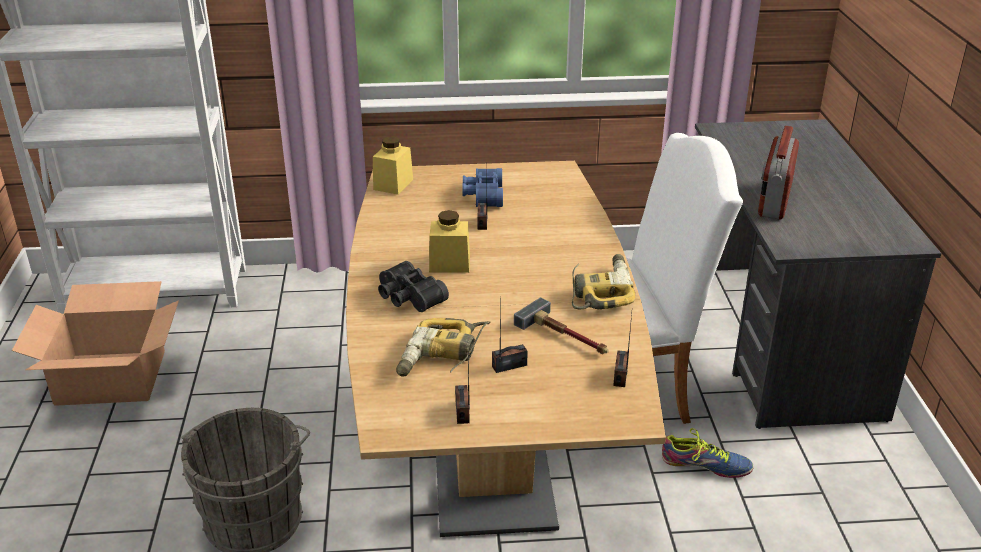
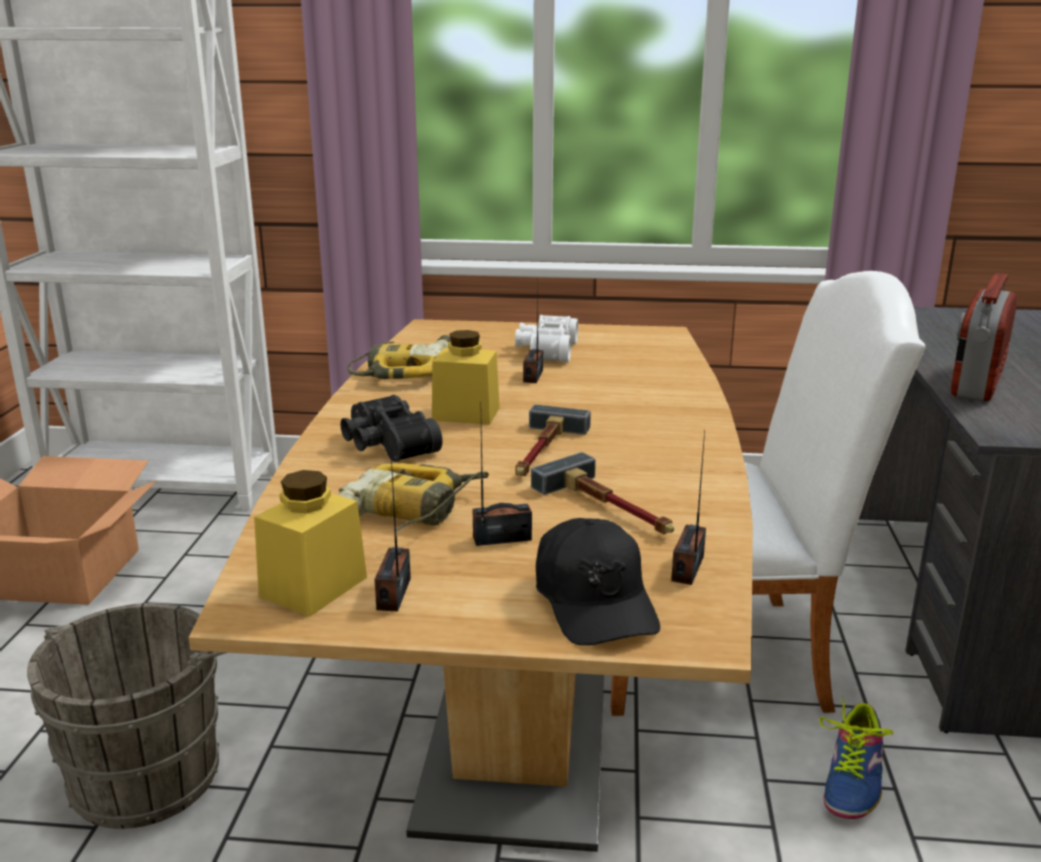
camera: 10 degrees right, 10 degrees down
yellow jar [373,136,413,195] -> yellow jar moved to [254,470,367,617]
blue binoculars [462,168,503,207] -> white binoculars [515,315,578,362]
power drill [572,254,635,309] -> power drill moved to [348,335,451,379]
shoe [662,428,753,478] -> shoe turned 90 degrees clockwise [820,696,893,819]
none -> hammer [515,404,591,476]
none -> black cap [536,518,660,646]

